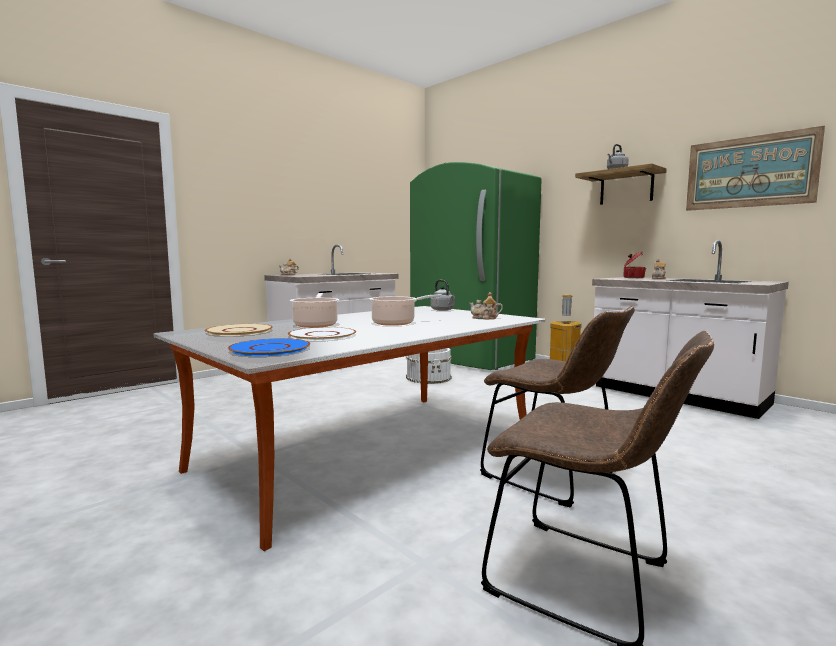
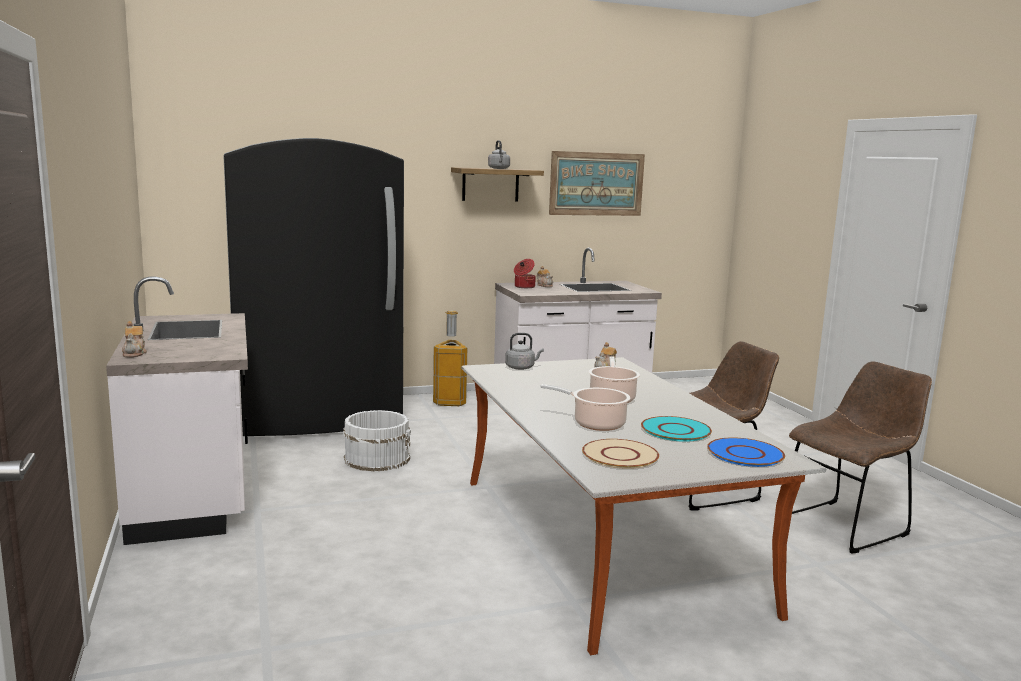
camera: 65 degrees left, 5 degrees up
white plate [288,327,356,341] -> turquoise plate [641,416,712,442]
green fridge [410,162,542,370] -> black fridge [223,138,404,436]

